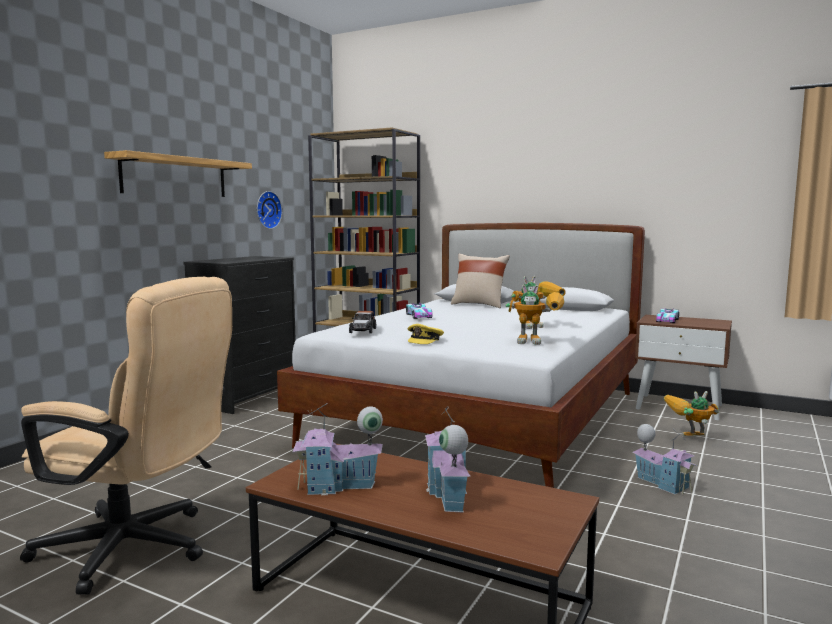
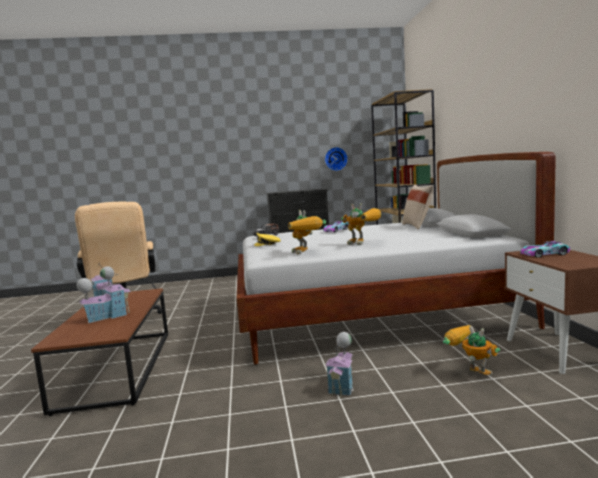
camera: 55 degrees right, 0 degrees up
shelf [104,150,252,197] -> none

